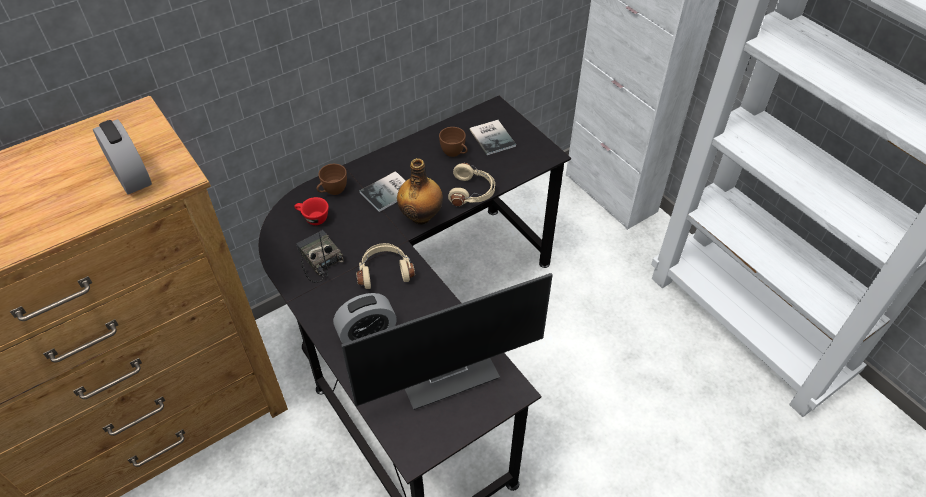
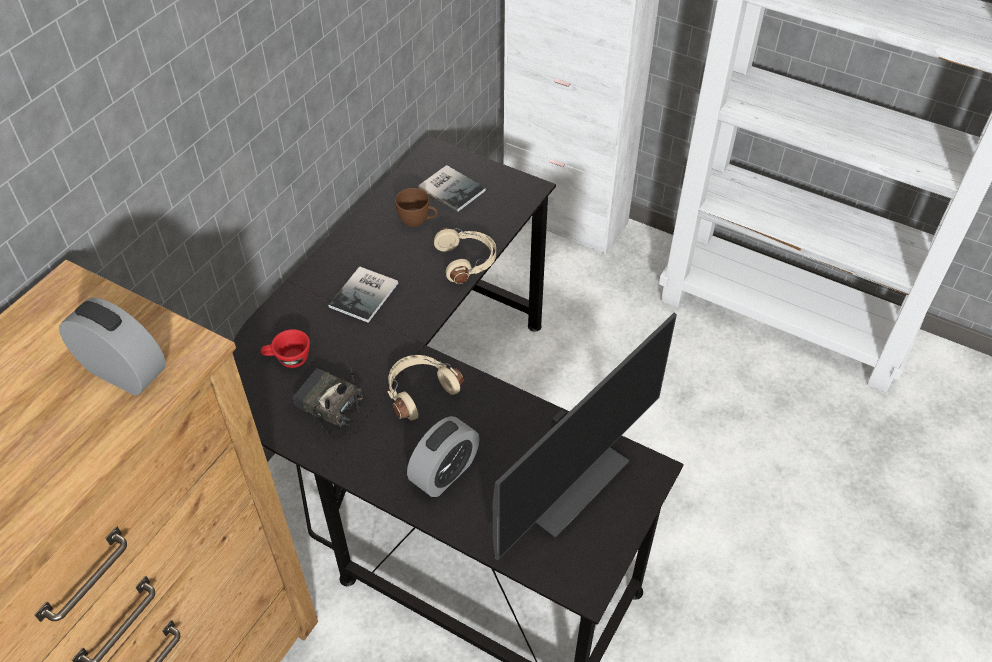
camera: 25 degrees left, 0 degrees up
brown cup [317,164,347,195] -> none
bottle [397,158,443,225] -> none

